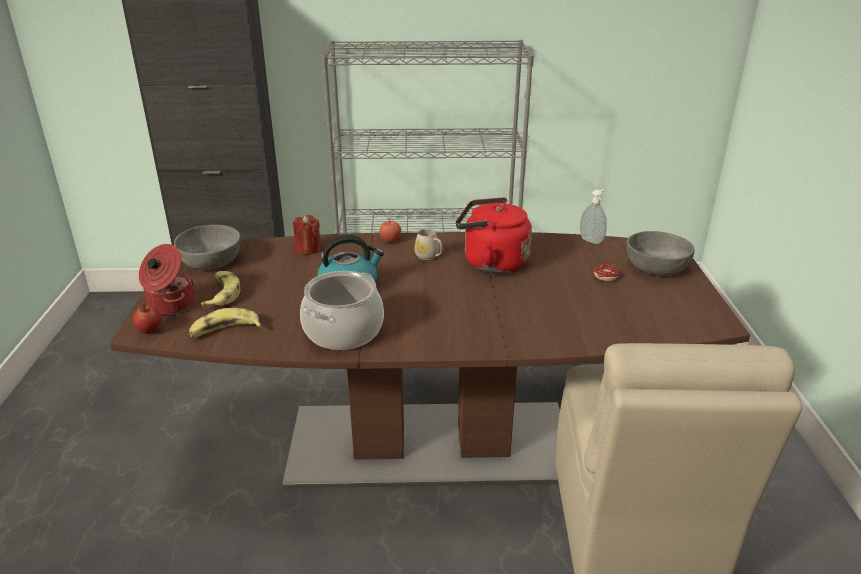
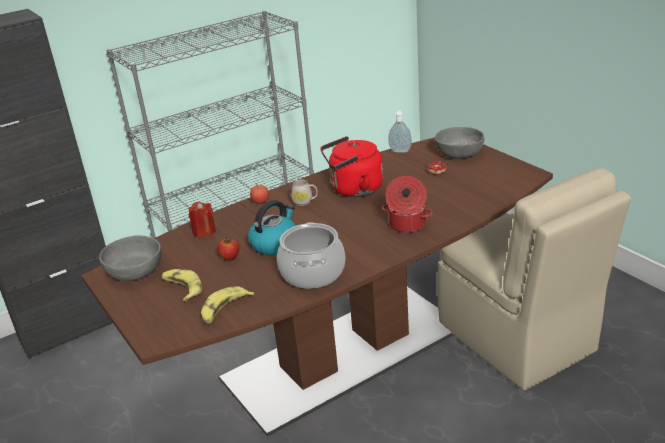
camera: 30 degrees left, 0 degrees up
apple [133,304,162,334] -> apple moved to [218,237,240,261]
cooking pot [139,244,195,315] -> cooking pot moved to [382,176,433,233]

